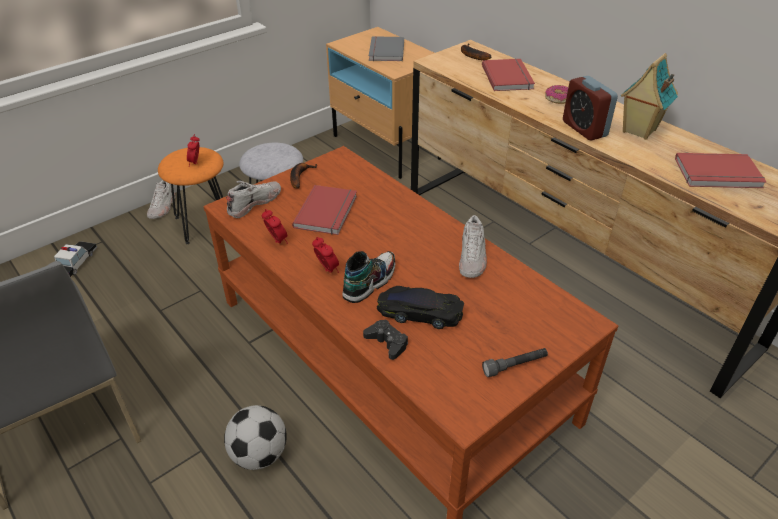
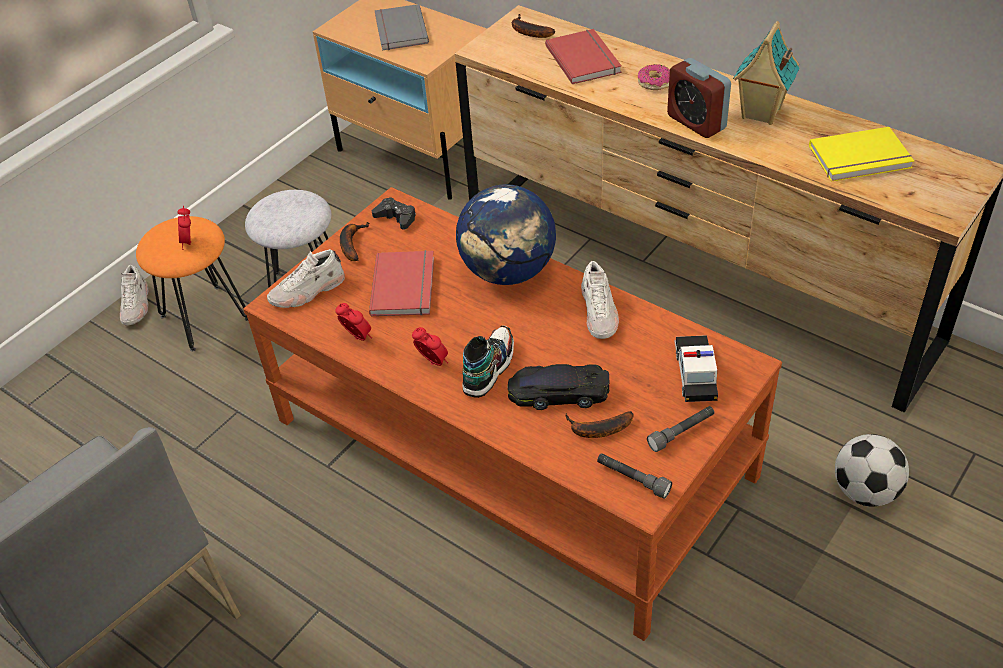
camera: 10 degrees left, 5 degrees up
toy car [54,241,97,277] -> toy car moved to [675,335,718,402]
football [224,405,287,470] -> football moved to [835,434,909,507]
white shoe [226,181,281,218] -> white shoe turned 150 degrees counterclockwise [267,249,345,308]
black game controller [363,319,408,360] -> black game controller moved to [372,197,416,230]
red book [675,153,766,188] -> yellow book [809,127,914,182]
none -> globe [456,184,556,285]
none -> banana [566,411,634,438]
none -> grey flashlight [597,453,672,499]

